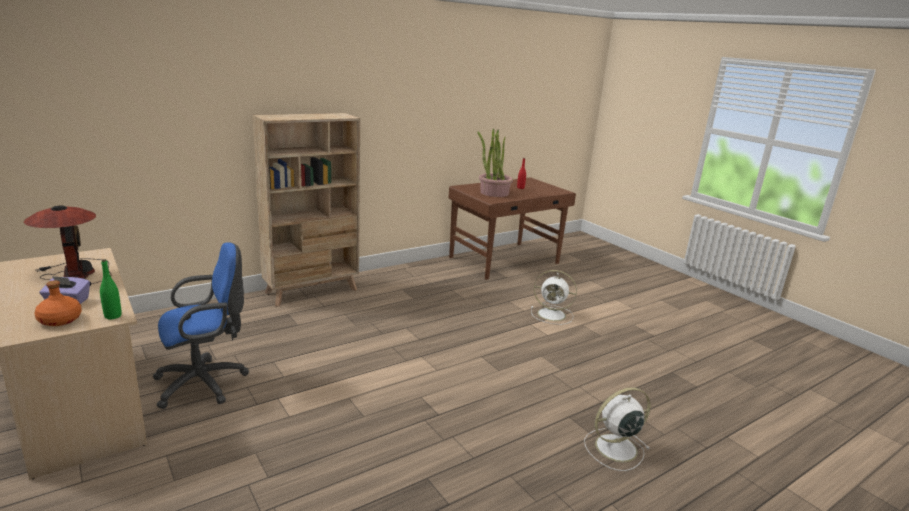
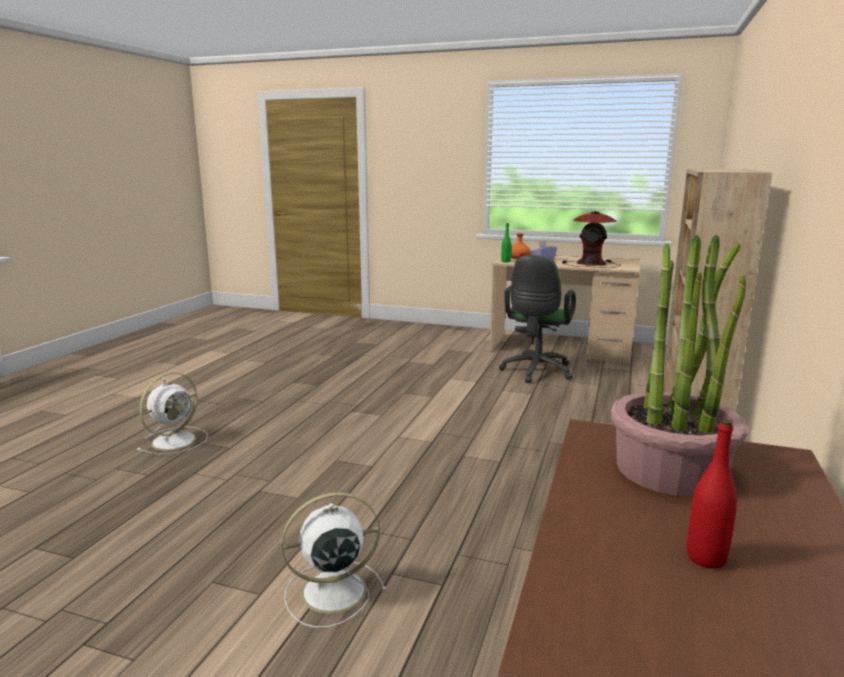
camera: 145 degrees right, 5 degrees down
blue office chair [153,242,249,409] -> green office chair [499,254,576,383]

